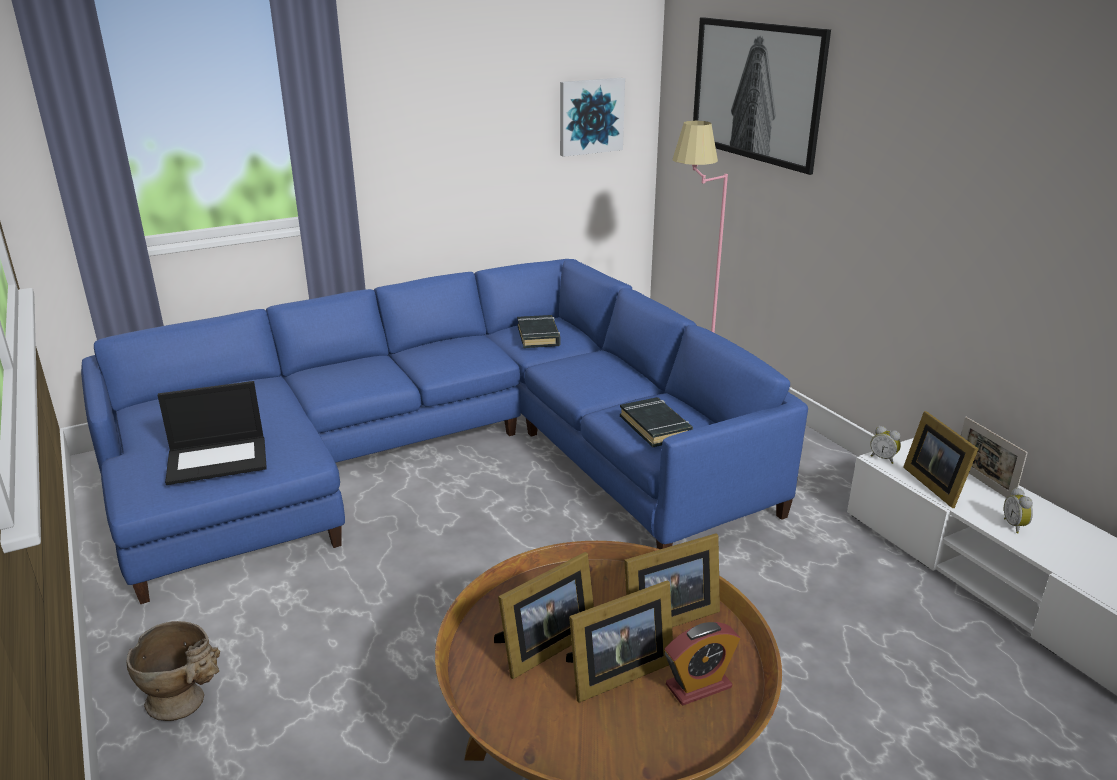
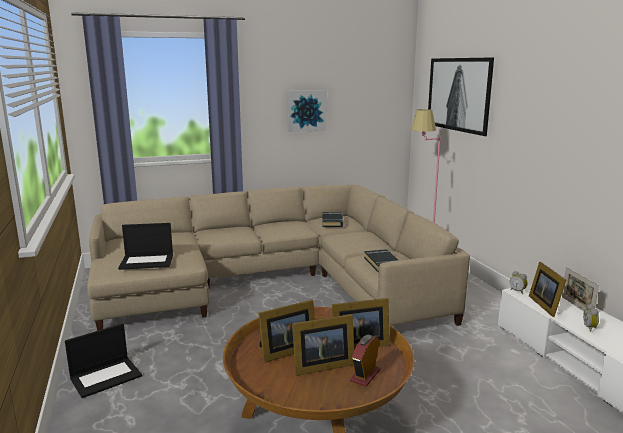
camera: 10 degrees right, 10 degrees down
blue sofa [81,259,808,604] -> beige sofa [87,185,470,331]
beige vase [127,621,220,721] -> laptop [65,323,142,398]
picture [560,78,625,157] -> picture moved to [287,90,327,132]
alarm clock [665,622,740,706] -> alarm clock turned 135 degrees clockwise [350,335,380,387]

